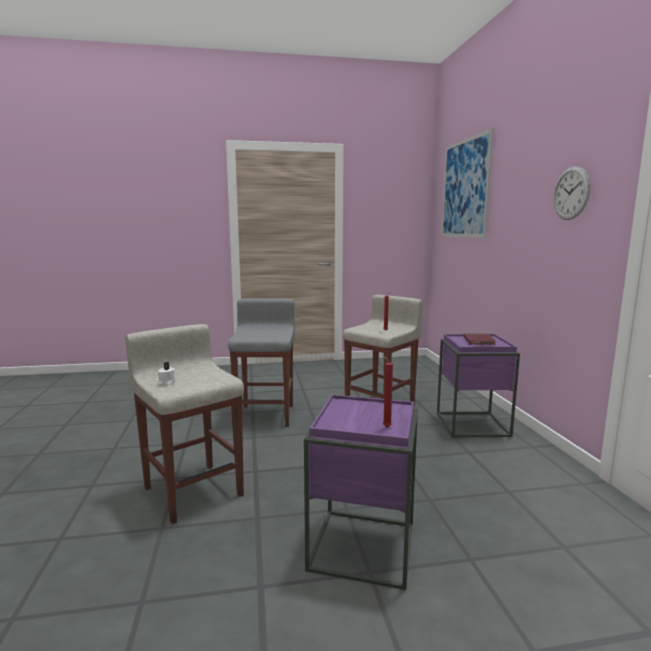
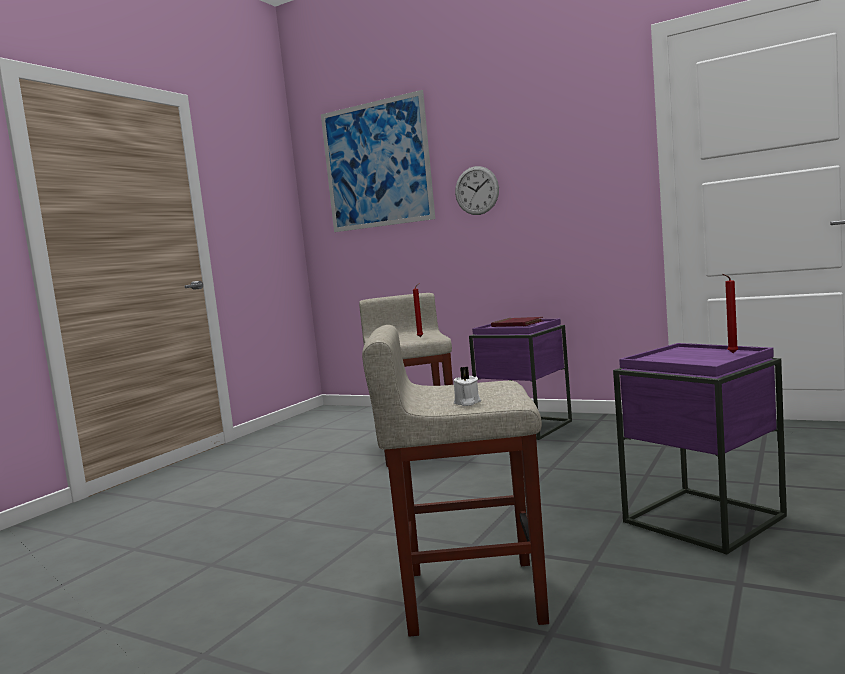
camera: 50 degrees left, 5 degrees down
grey stool [228,298,295,427] -> none
wall clock [553,166,590,220] -> wall clock moved to [455,166,499,215]

